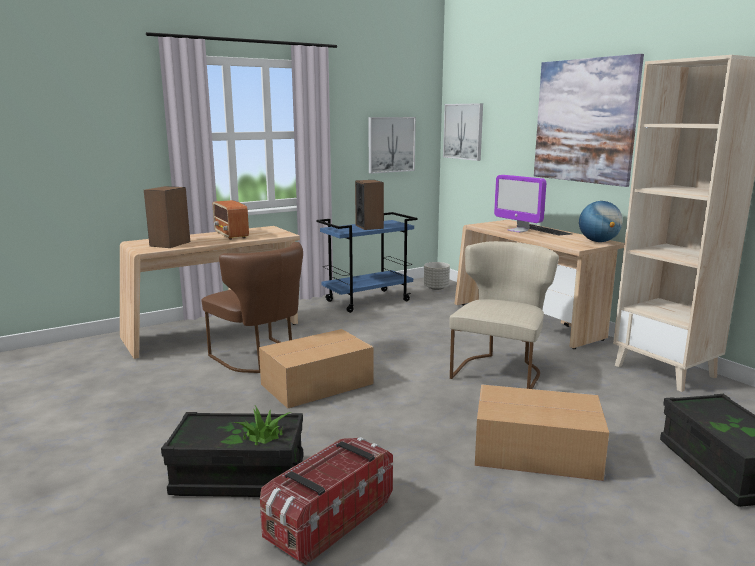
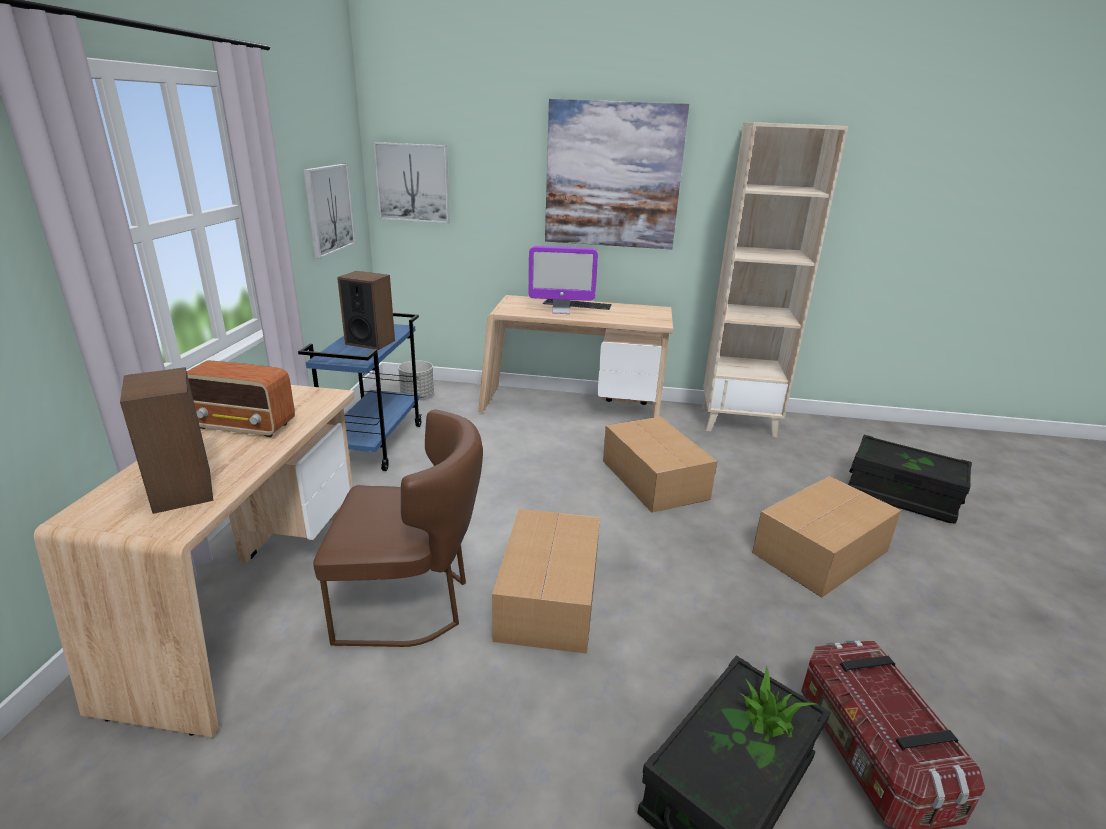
camera: 50 degrees left, 10 degrees up
beige chair [450,241,559,389] -> cardboard box [603,417,717,513]
globe [579,201,623,242] -> none

